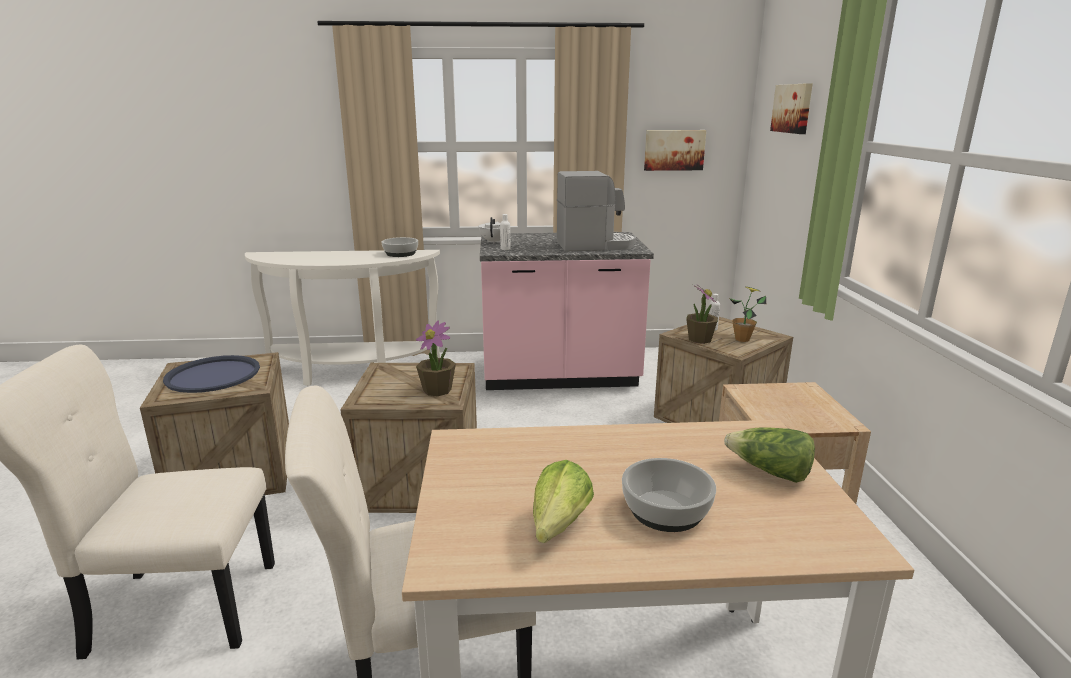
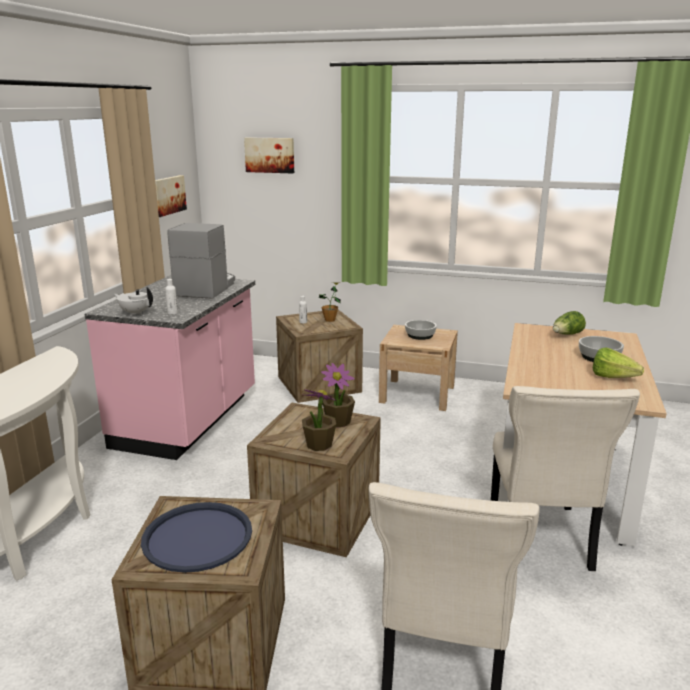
camera: 70 degrees left, 0 degrees up
bowl [382,237,418,257] -> bowl moved to [405,320,437,340]
potted plant [686,283,718,344] -> potted plant moved to [302,389,337,451]

